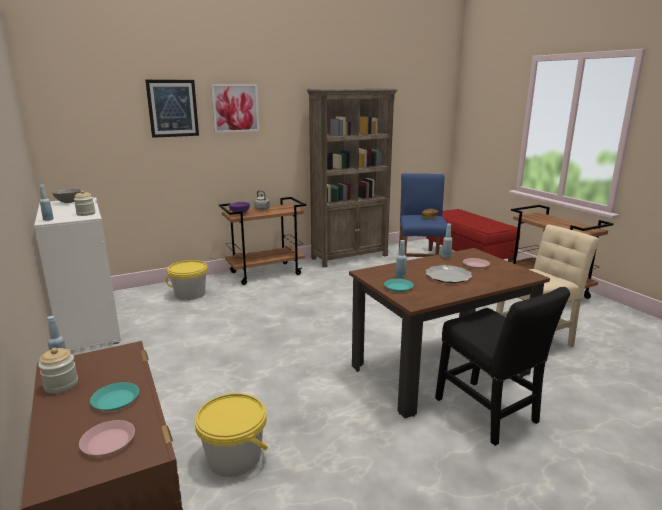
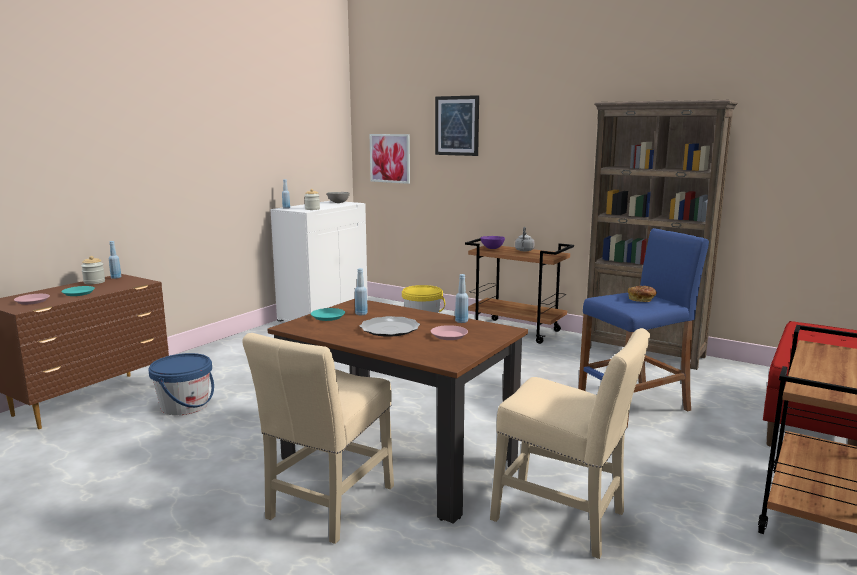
camera: 60 degrees right, 5 degrees down
yellow bucket [195,393,268,477] -> blue bucket [148,353,214,415]
picture [211,84,259,133] -> picture moved to [370,134,410,184]
black chair [435,287,570,446] -> beige chair [242,333,394,544]

